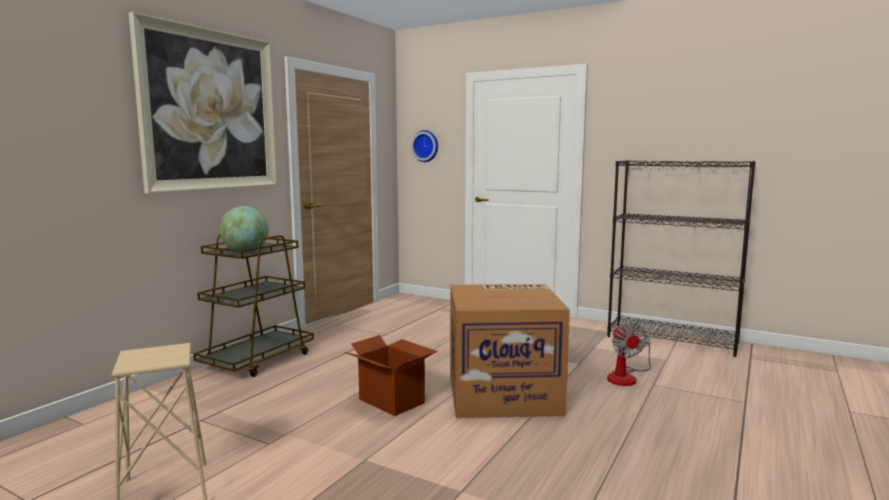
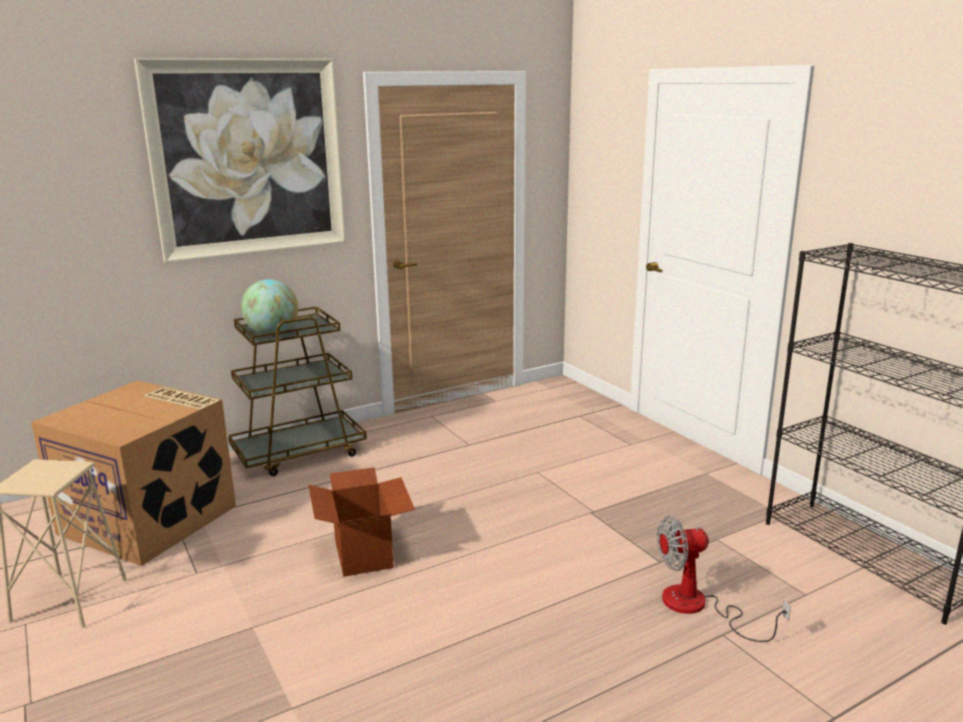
camera: 30 degrees right, 10 degrees up
wall clock [411,130,438,162] -> none
cardboard box [450,284,570,418] -> cardboard box moved to [31,381,236,566]
fan [607,322,651,386] -> fan turned 60 degrees clockwise [657,516,791,642]

